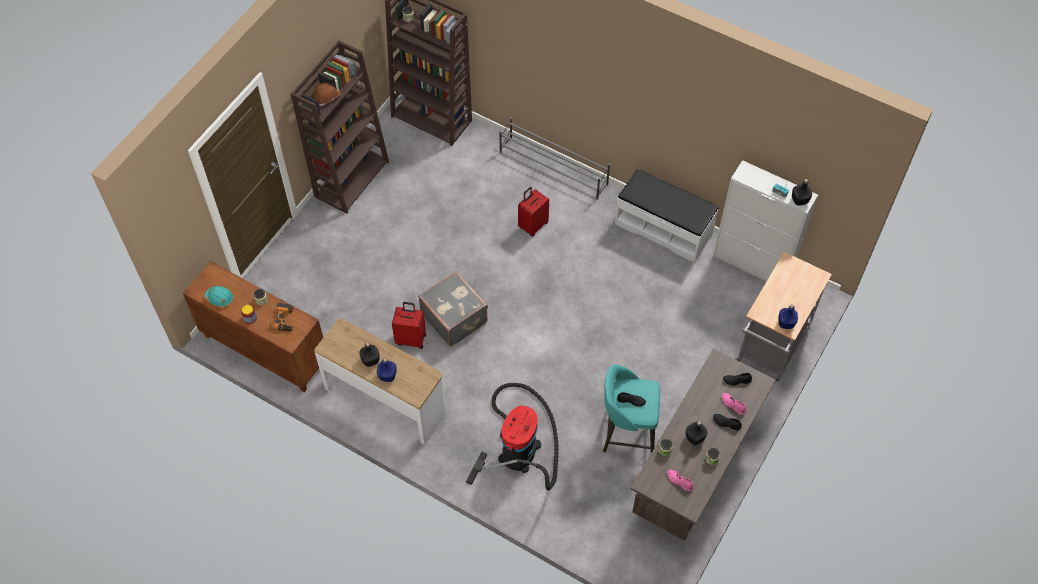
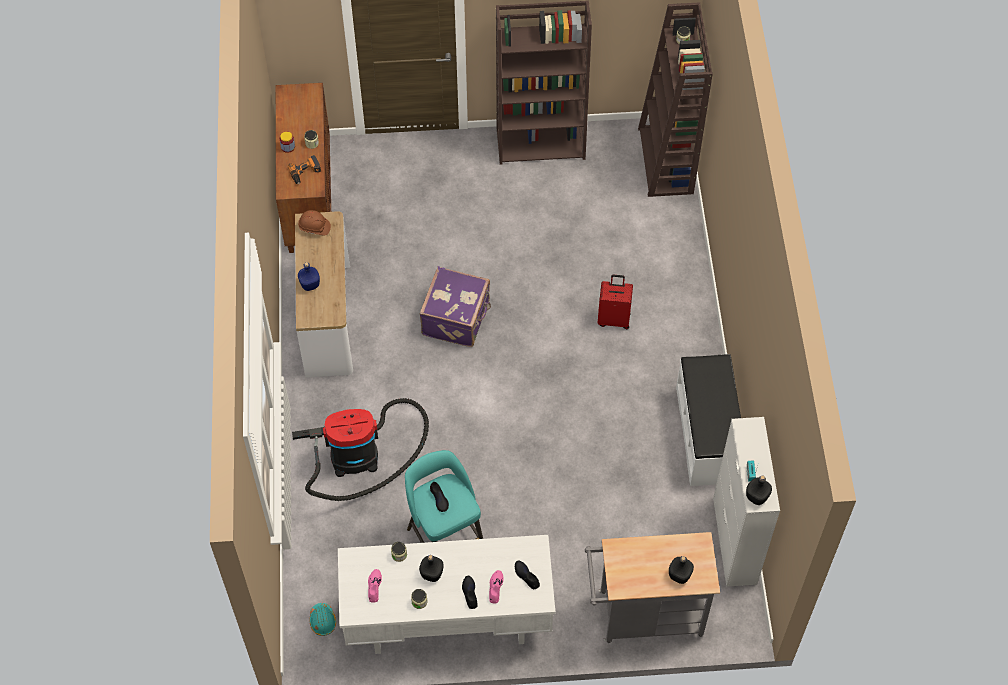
camera: 55 degrees right, 0 degrees up
turquoise hard hat [205,286,234,307] -> turquoise hard hat moved to [309,603,336,636]
brown hard hat [314,82,341,106] -> brown hard hat moved to [298,210,331,235]
black bottle [359,342,380,367] -> black bottle moved to [669,556,694,584]
red suitcase [392,302,426,349] -> none
grey suitcase [418,271,488,347] -> purple suitcase [420,266,491,347]
grey shoe rack [499,117,610,200] -> none
brown desk [630,348,776,541] -> white desk [338,535,555,654]
blue bottle [779,305,798,329] -> none

